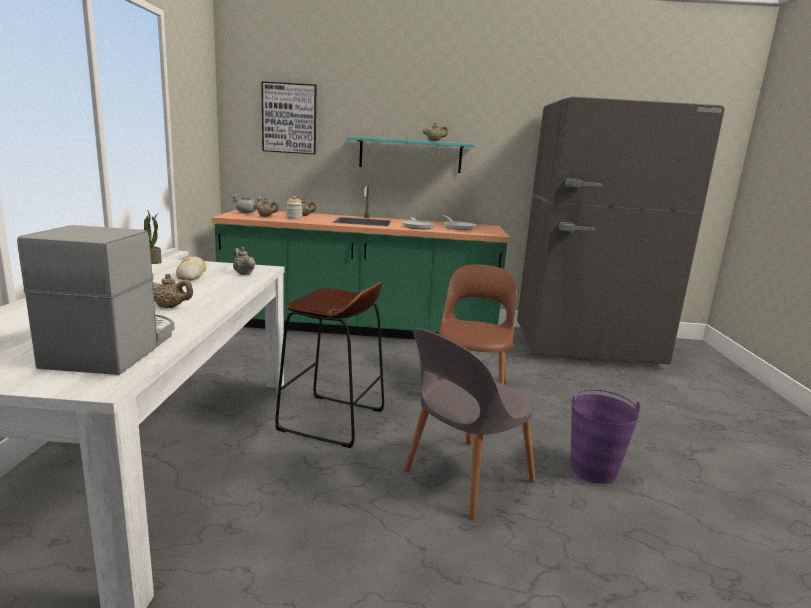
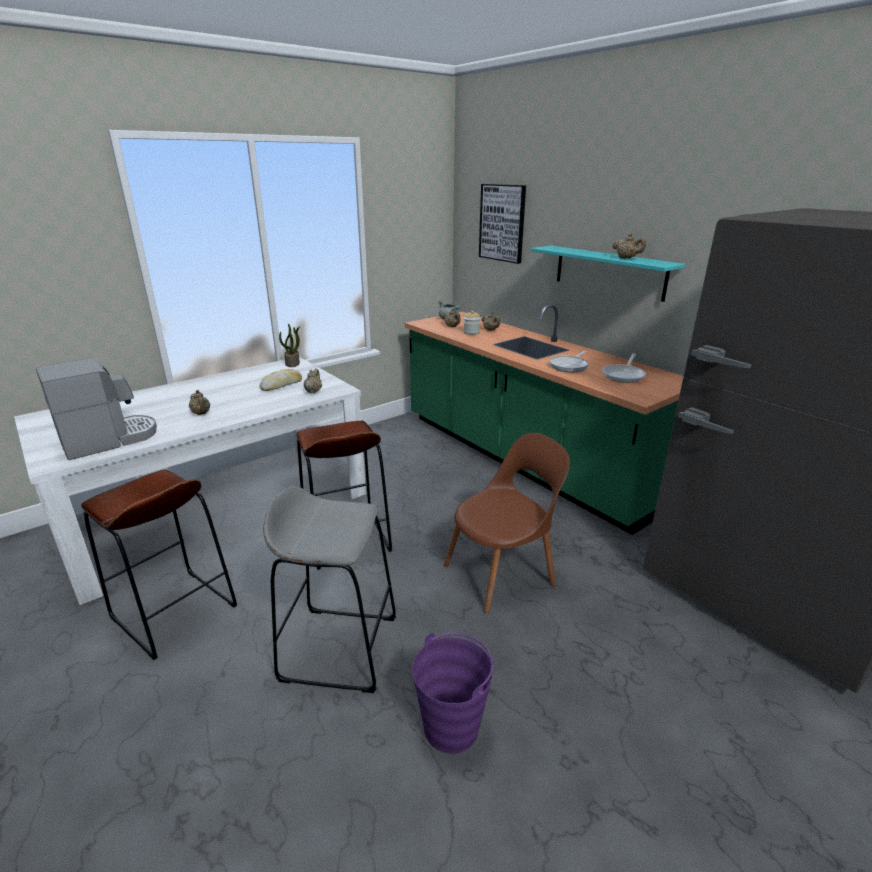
camera: 50 degrees right, 10 degrees up
grey chair [404,328,535,519] -> grey stool [263,486,396,693]
none -> brown stool [81,470,237,660]

